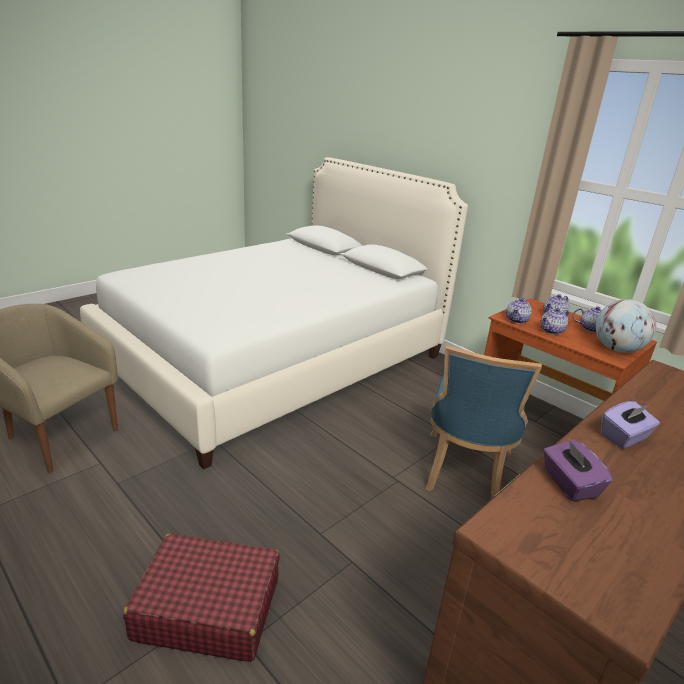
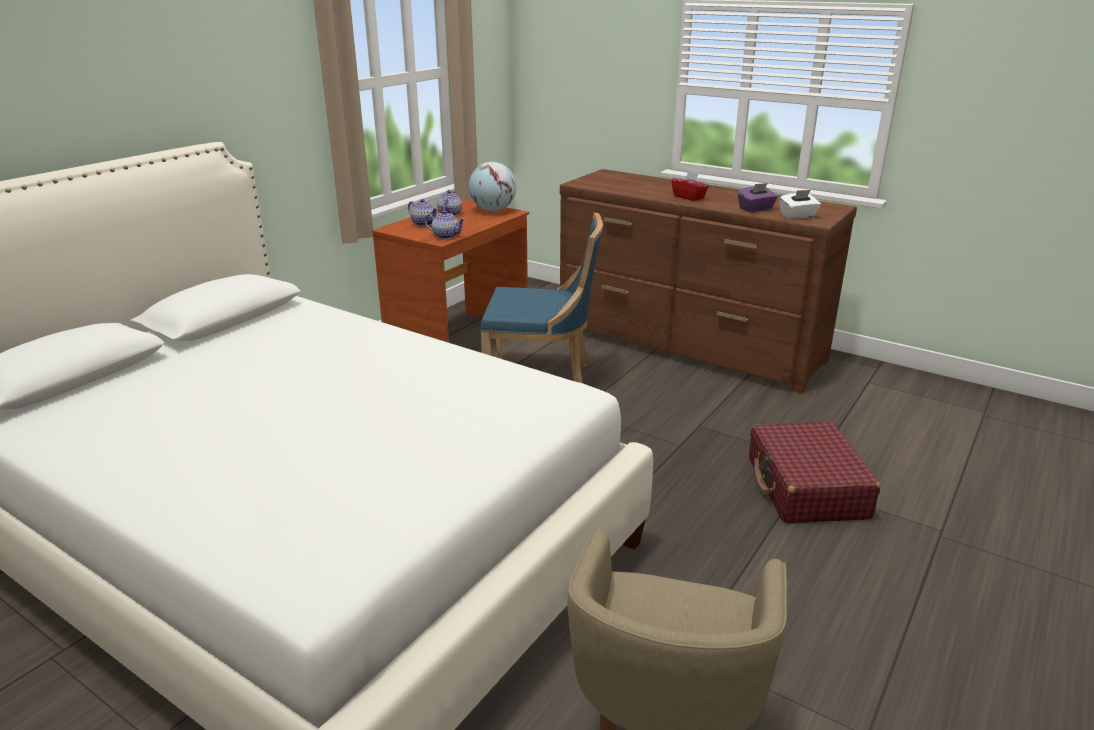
camera: 100 degrees left, 0 degrees up
teapot [540,308,569,335] -> none
purple tissue box [601,401,660,449] -> red tissue box [672,170,709,201]
none -> white tissue box [779,190,821,219]

